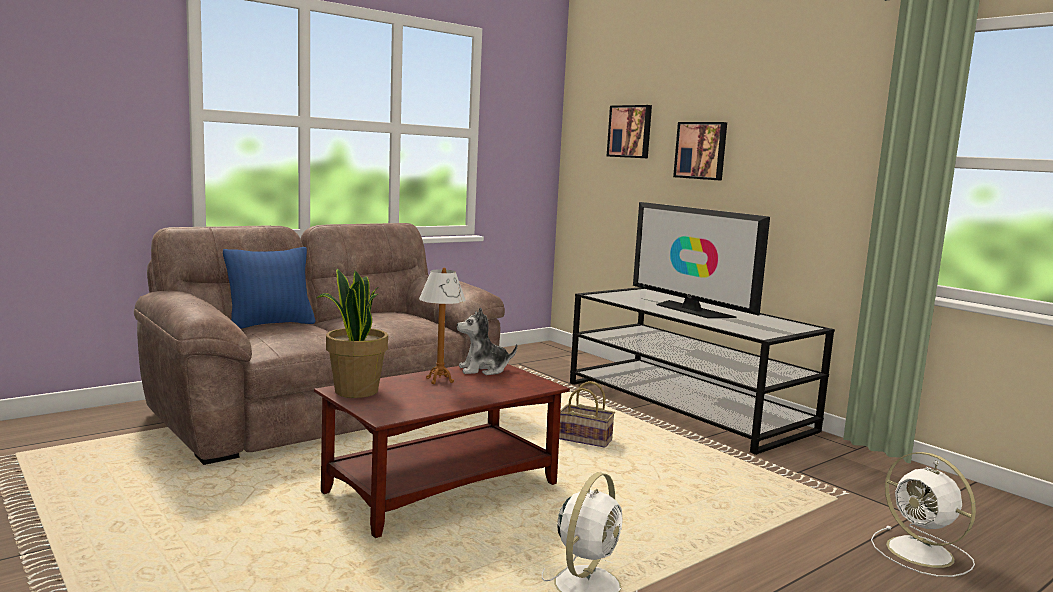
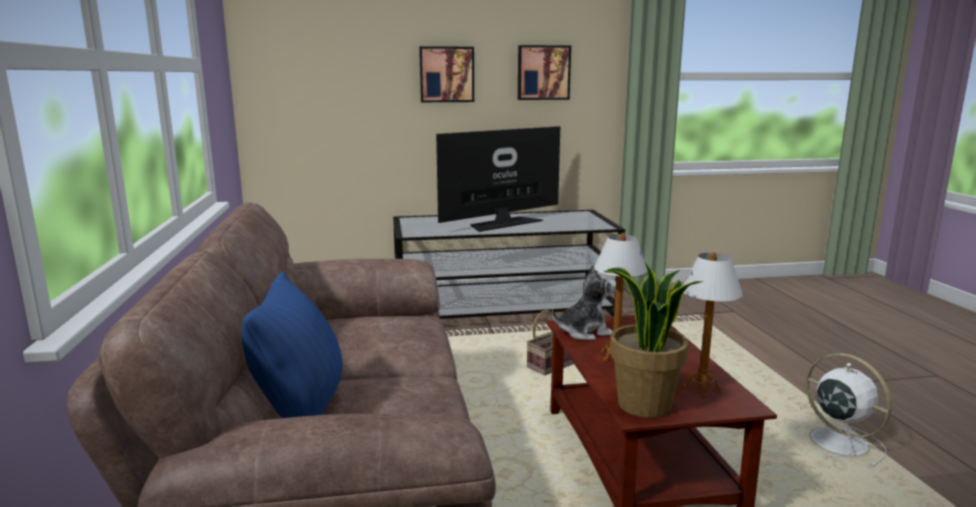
camera: 60 degrees left, 5 degrees up
plush toy [457,307,517,375] -> plush toy turned 120 degrees counterclockwise [551,264,616,340]
picture [607,105,652,158] -> picture moved to [518,45,571,100]
television [633,202,770,318] -> television turned 150 degrees clockwise [436,126,560,232]
white fan [871,452,976,577] -> none
none -> table lamp [682,252,743,398]

